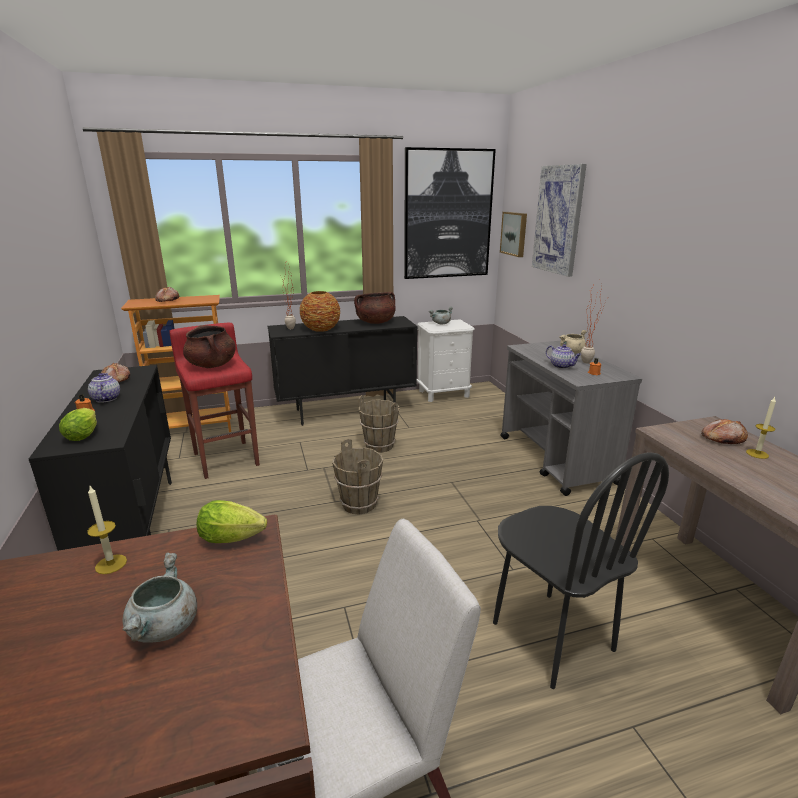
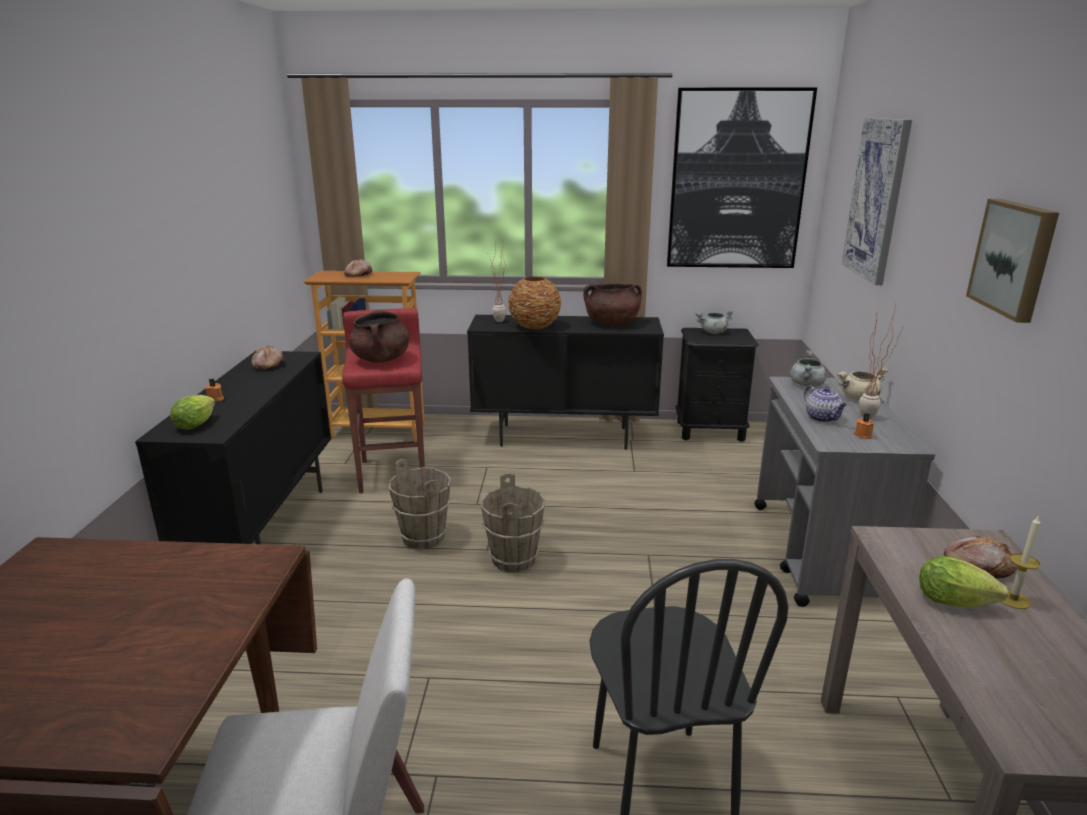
camera: 20 degrees right, 0 degrees up
candle [87,486,127,574] -> none
teapot [88,373,120,402] -> none
grey cooking pot [122,552,197,643] -> grey cooking pot moved to [790,350,827,387]
lettuce [197,500,267,543] -> lettuce moved to [919,556,1008,607]
brown bucket [359,395,400,453] -> brown bucket moved to [389,459,451,549]
white nightstand [417,319,475,402] -> black nightstand [675,328,759,442]
picture [500,212,527,257] -> picture moved to [966,199,1059,323]

